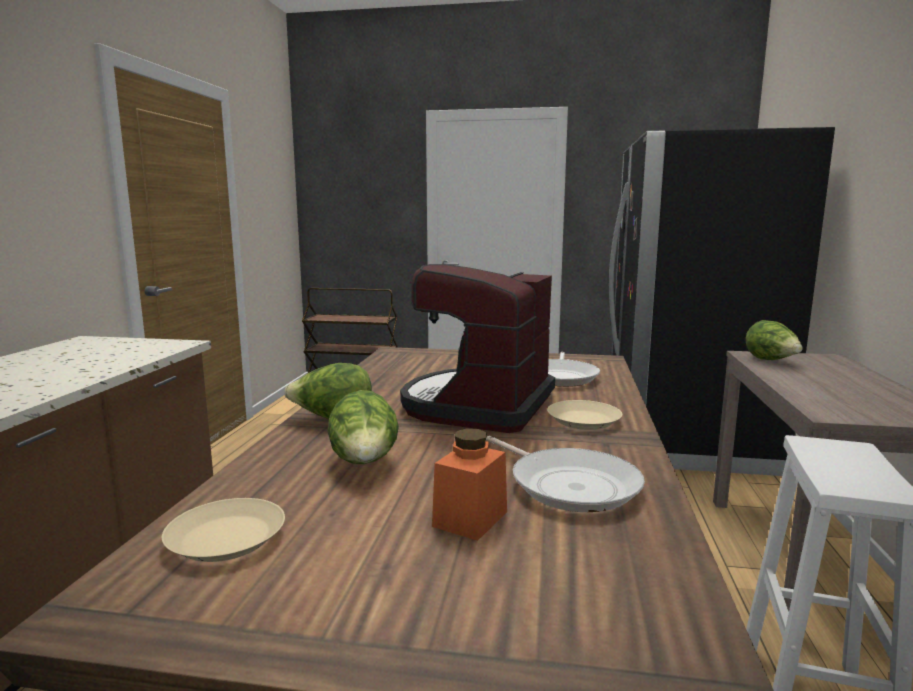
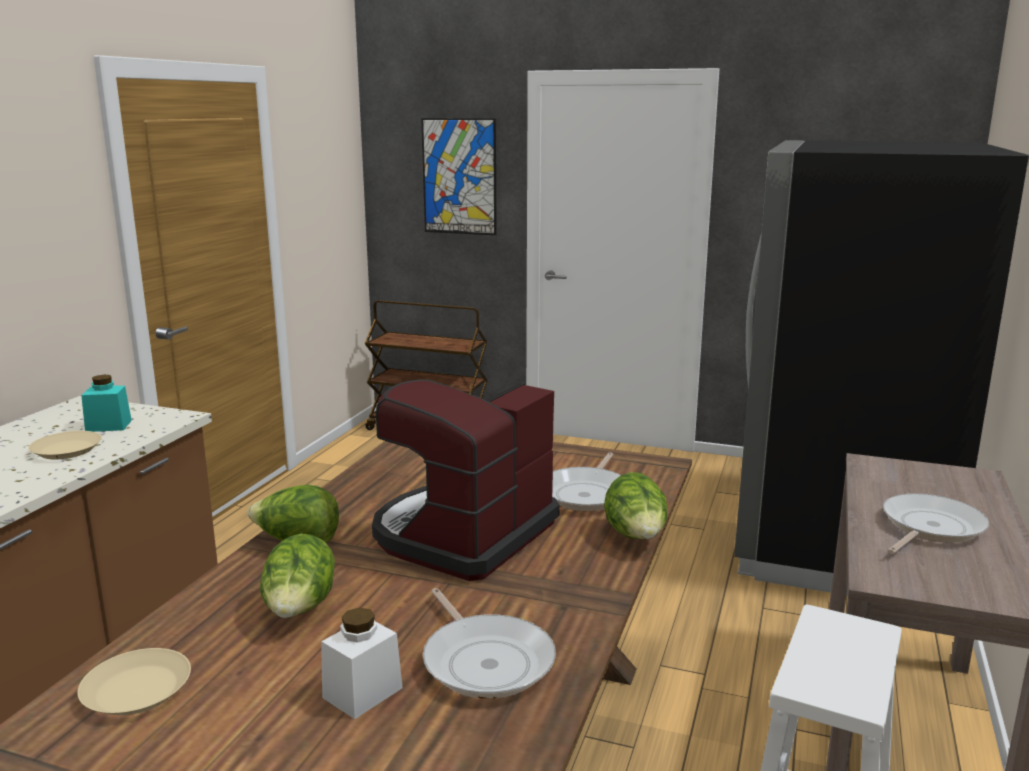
camera: 10 degrees right, 5 degrees up
orange jar [432,429,507,541] -> white jar [321,607,403,719]
beige plate [547,400,622,430] -> beige plate moved to [28,431,102,459]
lettuce [746,320,803,360] -> lettuce moved to [604,472,667,539]
none -> turquoise jar [81,374,132,432]
none -> picture [421,118,497,235]
none -> frying pan [883,493,989,554]

